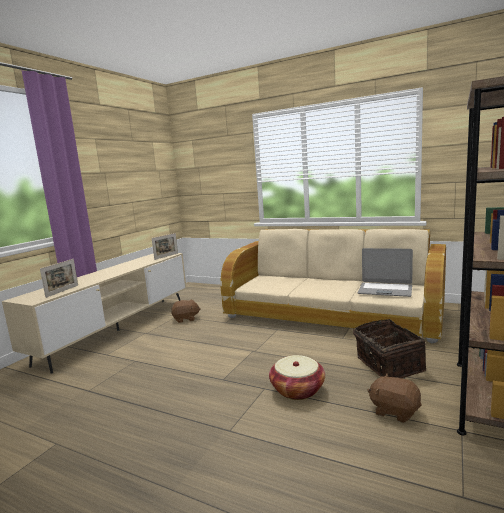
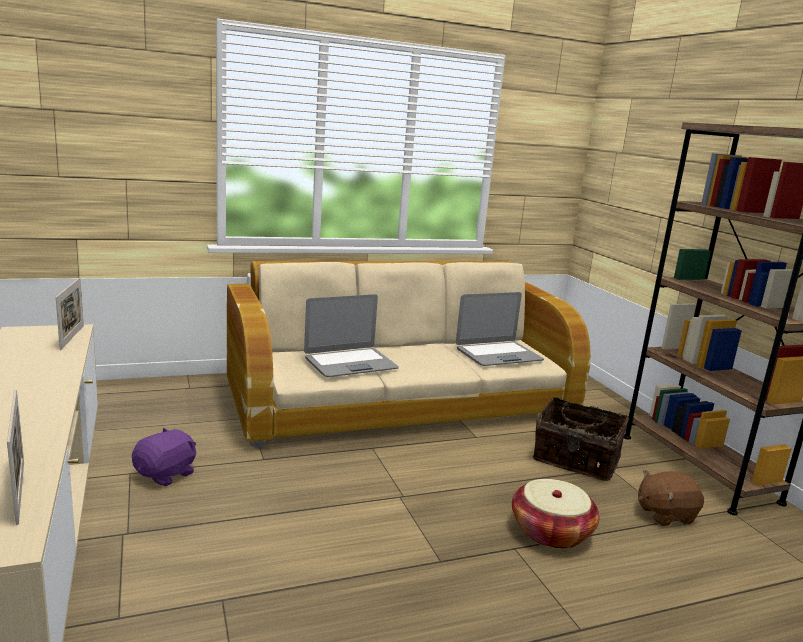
camera: 50 degrees left, 5 degrees up
brown plush toy [171,299,201,323] -> purple plush toy [132,428,196,486]
none -> laptop [304,294,399,377]

